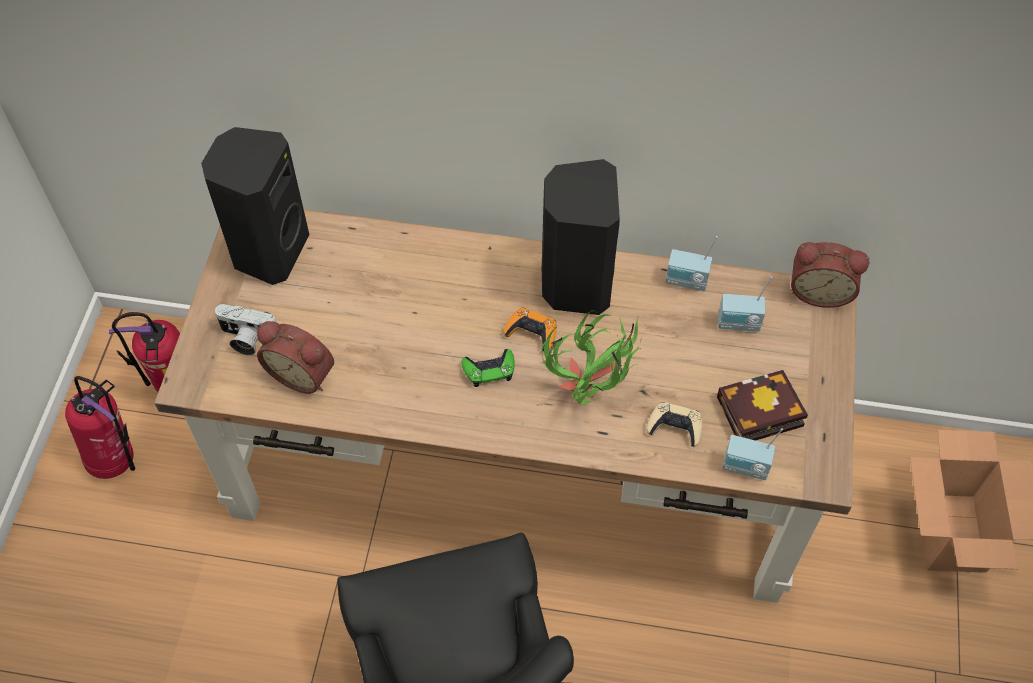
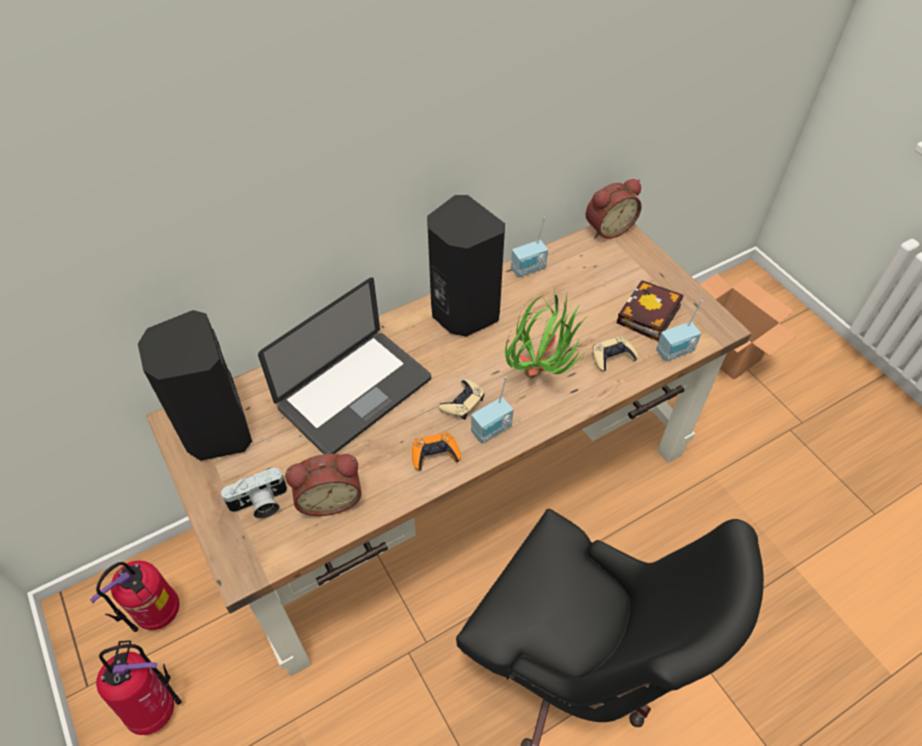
camera: 40 degrees left, 5 degrees down
green game controller [461,349,515,387] -> beige game controller [439,379,484,420]
orange game controller [503,308,557,352] -> orange game controller moved to [412,433,461,471]
radio [718,276,773,332] -> radio moved to [471,377,513,444]
none -> laptop [258,277,431,454]

